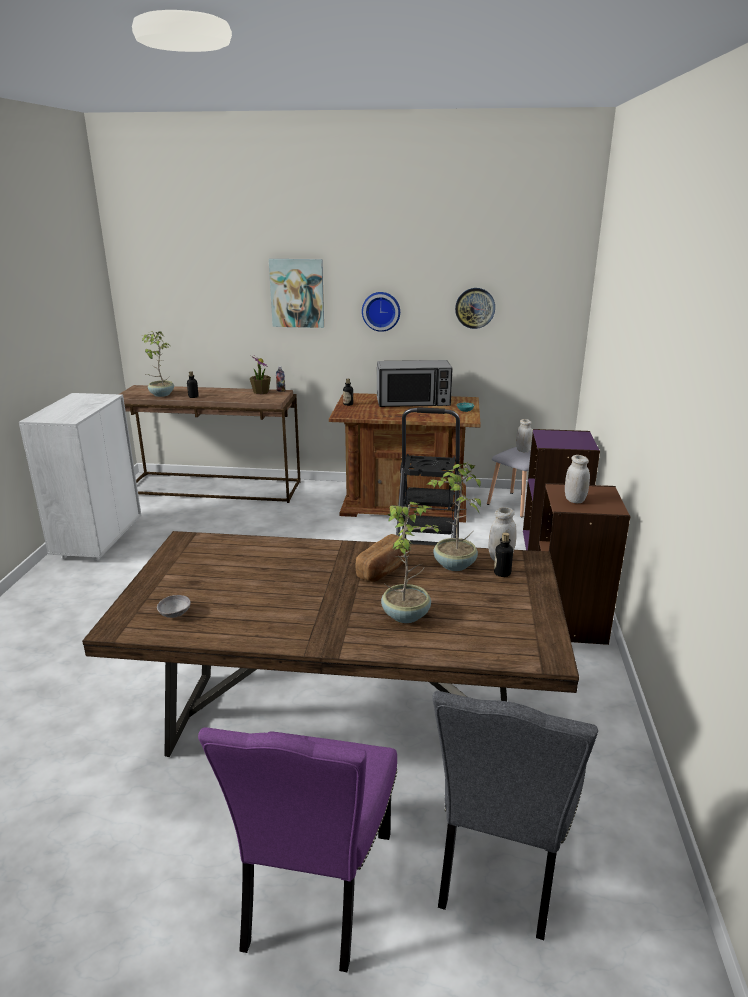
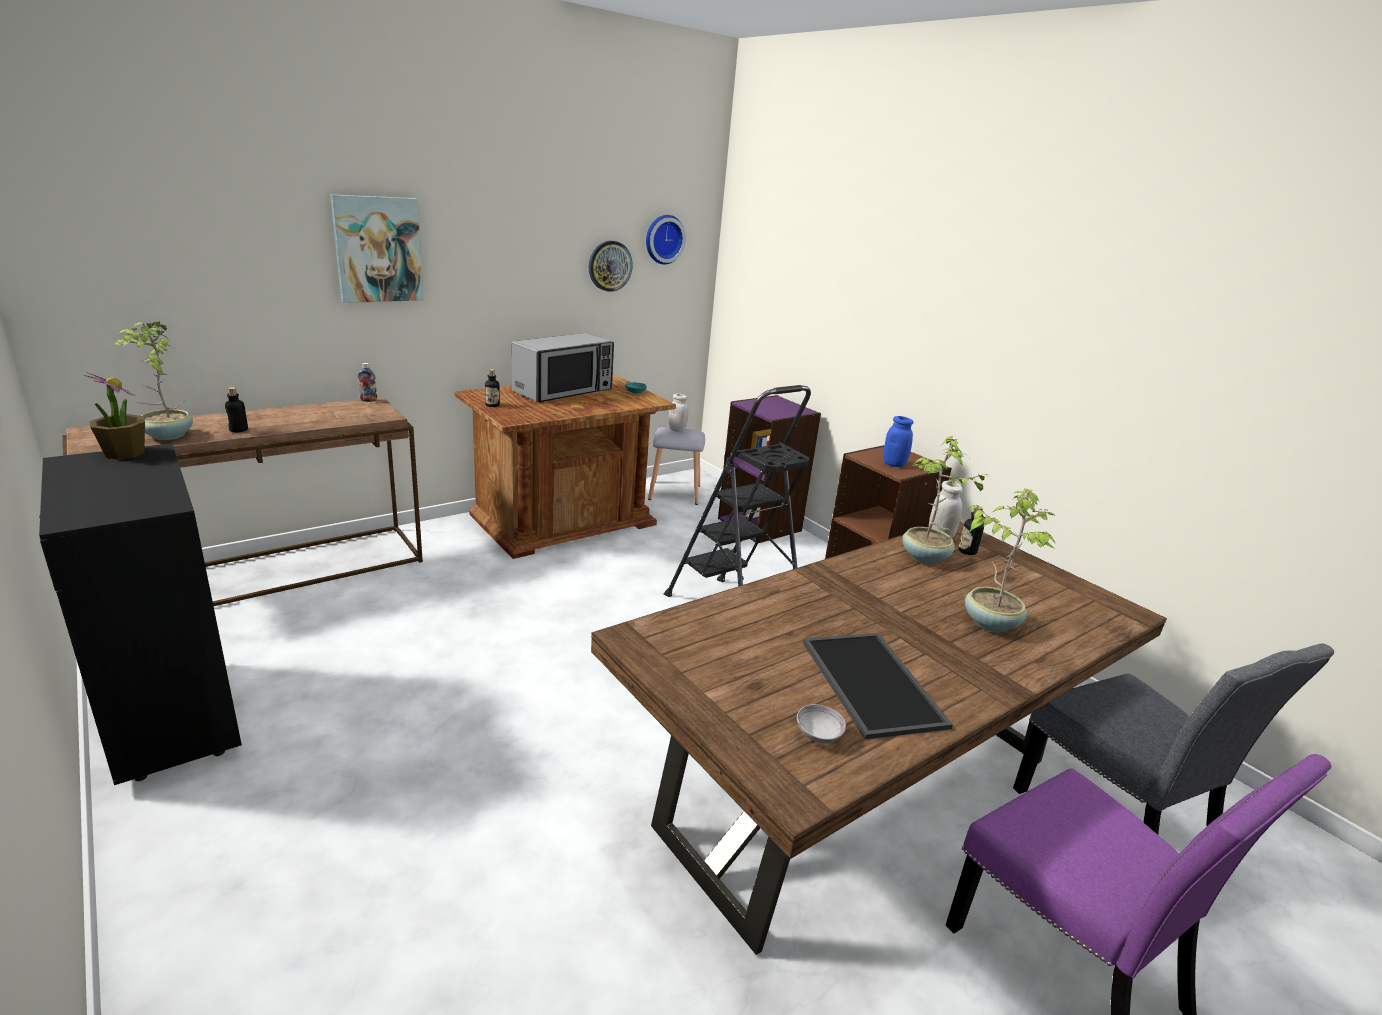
camera: 45 degrees left, 0 degrees up
white cabinet [19,393,141,561] -> black cabinet [39,443,242,785]
potted plant [250,356,271,394] -> potted plant moved to [84,372,145,460]
bread [355,534,410,582] -> none
wall clock [362,292,400,332] -> wall clock moved to [646,215,686,264]
white jar [565,455,590,503] -> blue jar [883,416,913,467]
none -> tray [803,633,953,739]

